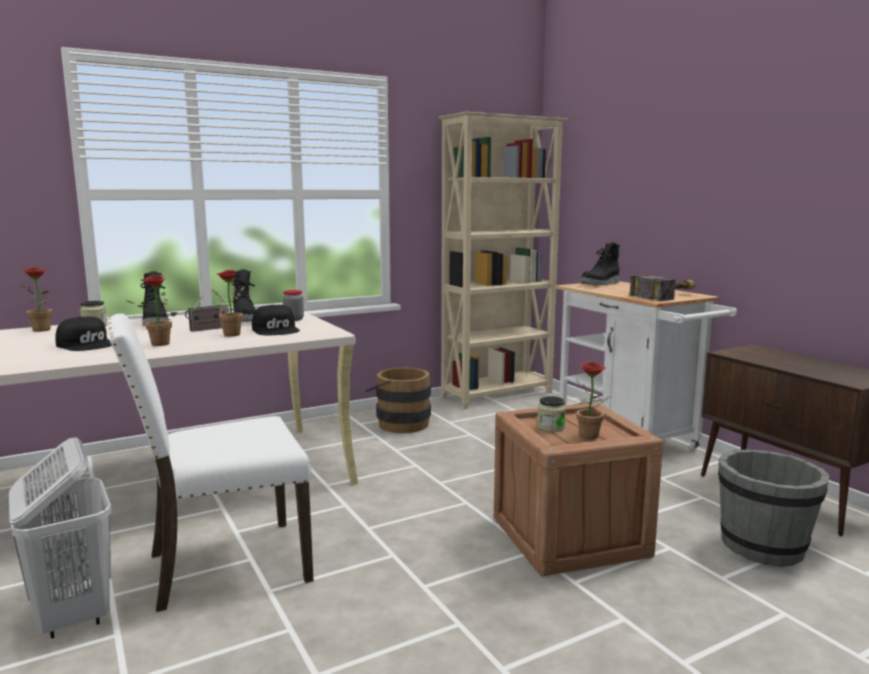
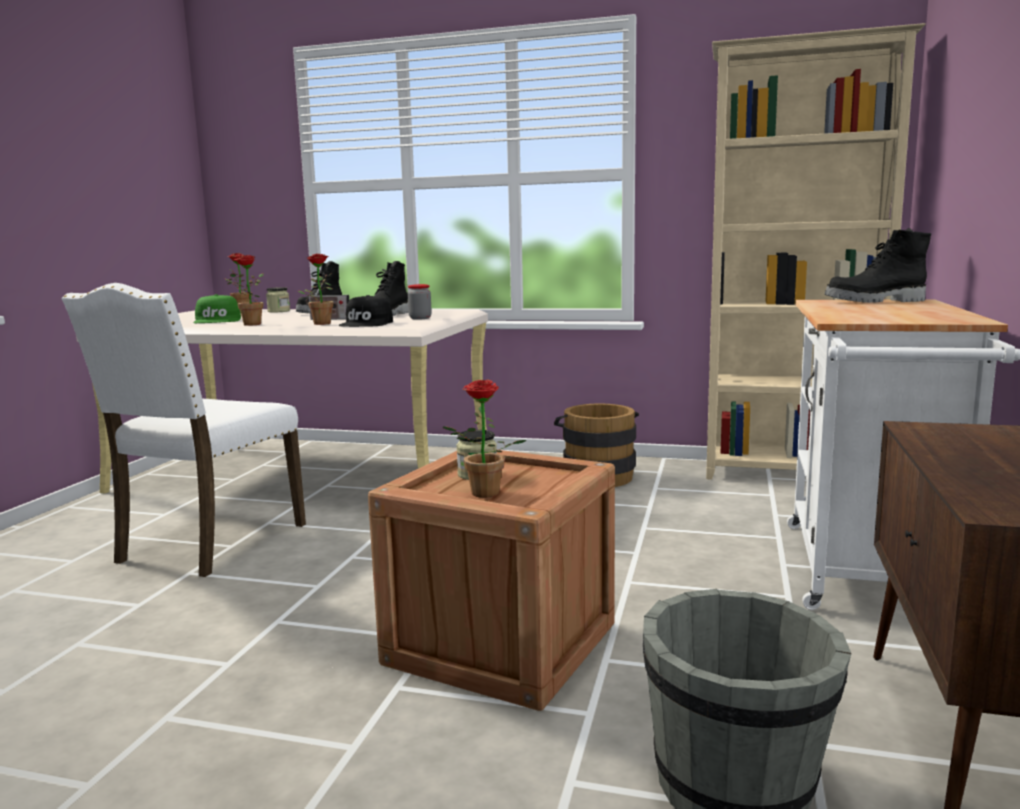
camera: 45 degrees right, 0 degrees up
white laundry basket [9,438,112,639] -> none
black cap [55,317,112,351] -> green cap [193,294,241,323]
white chair [108,314,313,612] -> white chair turned 90 degrees counterclockwise [61,283,306,577]
hammer [630,275,696,301] -> none

